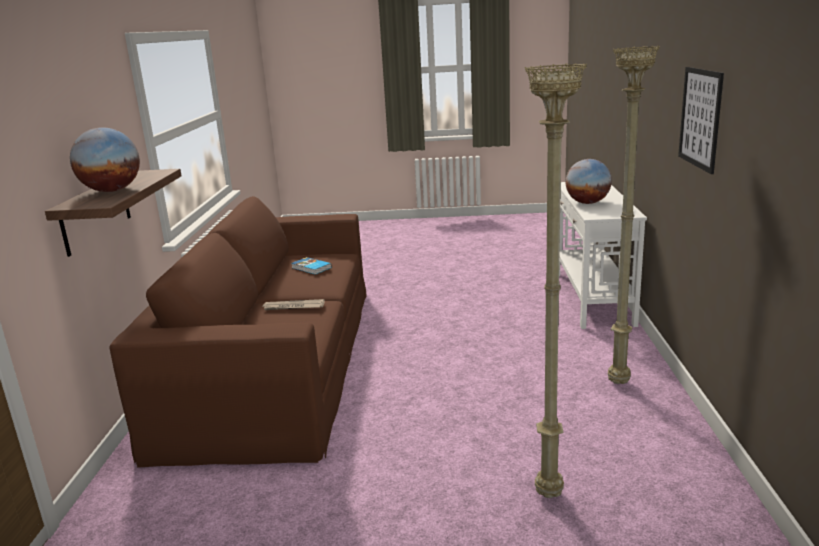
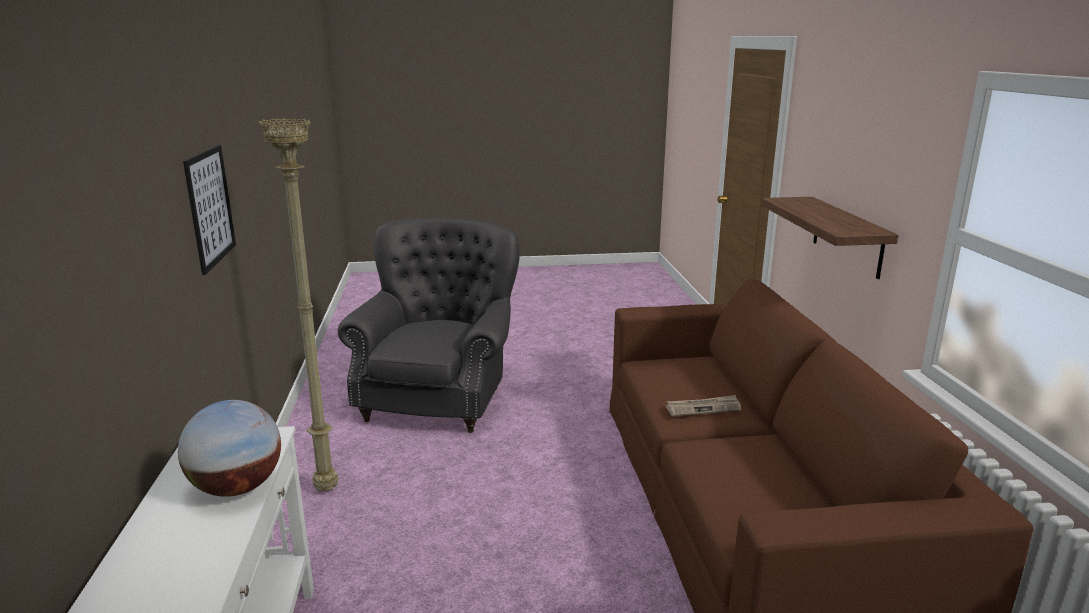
camera: 170 degrees right, 0 degrees up
globe [70,127,140,192] -> none
book [291,257,331,275] -> none
beige floor lamp [525,63,587,498] -> grey armchair [338,217,520,433]

